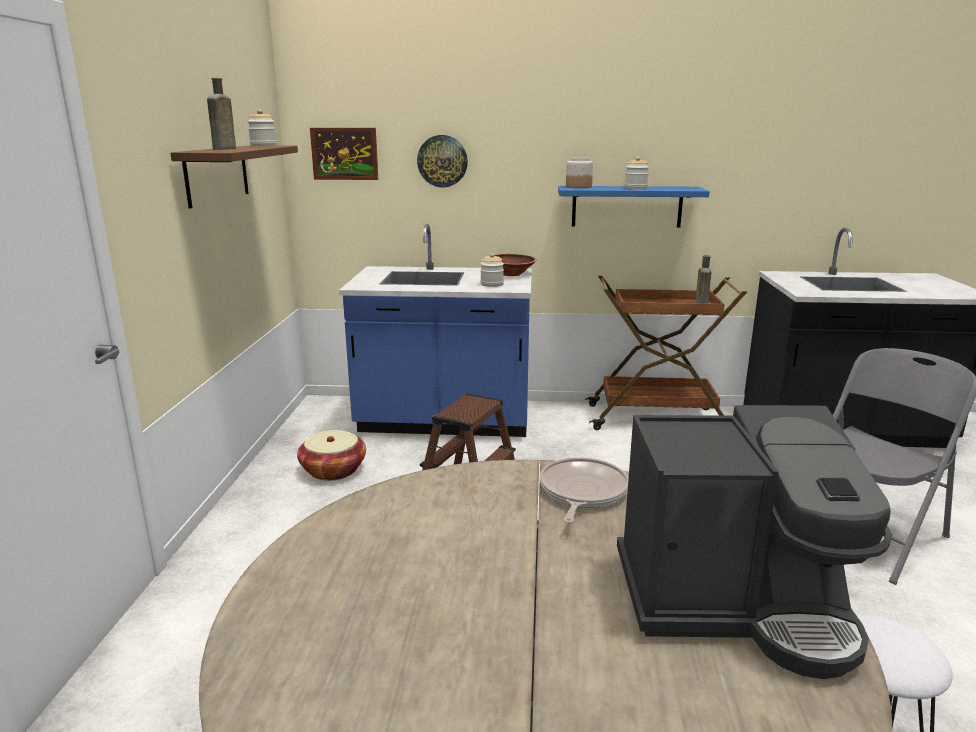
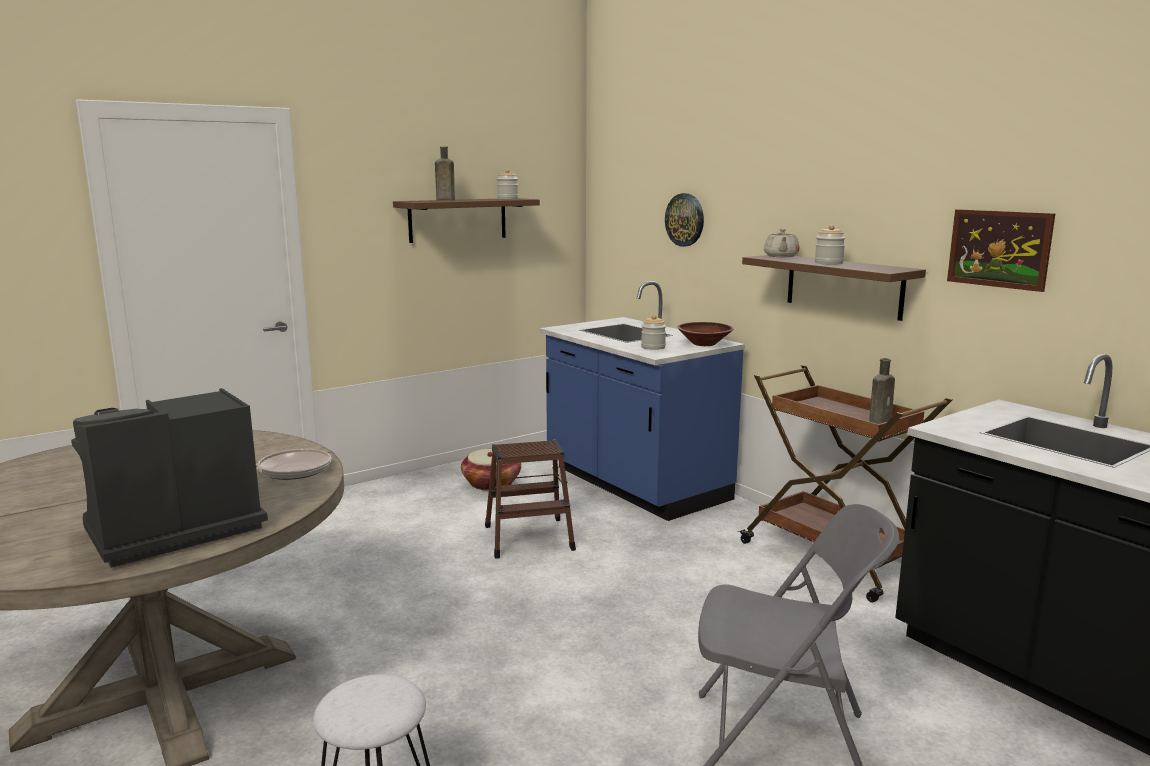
camera: 50 degrees right, 5 degrees down
picture [310,128,378,180] -> picture moved to [947,209,1055,292]
blue shelf [558,186,710,228] -> brown shelf [742,255,926,321]
jar [566,157,593,188] -> beige teapot [764,229,800,257]
coffee machine [617,405,893,679] -> coffee machine turned 90 degrees clockwise [71,388,268,568]

